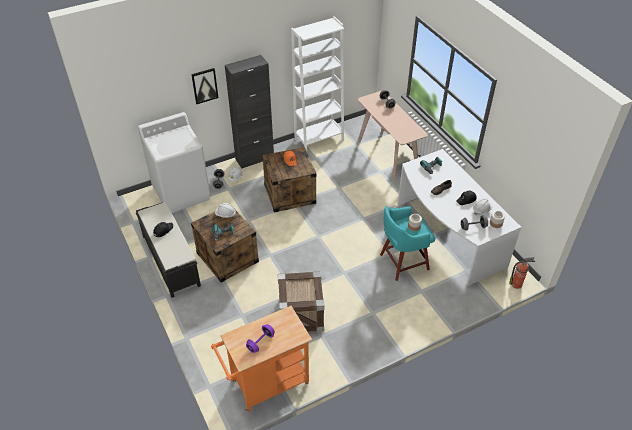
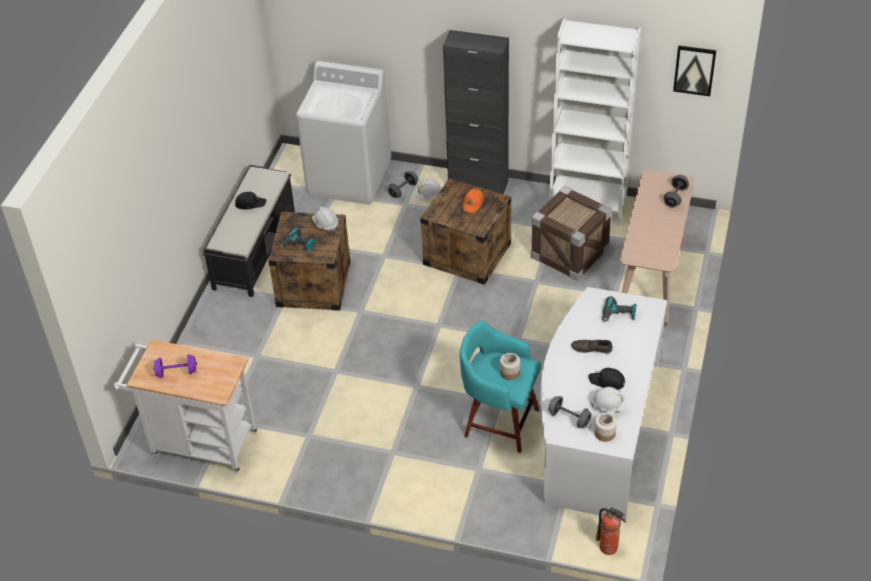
camera: 45 degrees right, 0 degrees up
picture [191,68,218,104] -> picture moved to [673,45,716,96]
orange cart [211,306,312,412] -> white cart [114,339,257,473]
crate [278,271,325,332] -> crate moved to [531,185,612,281]

